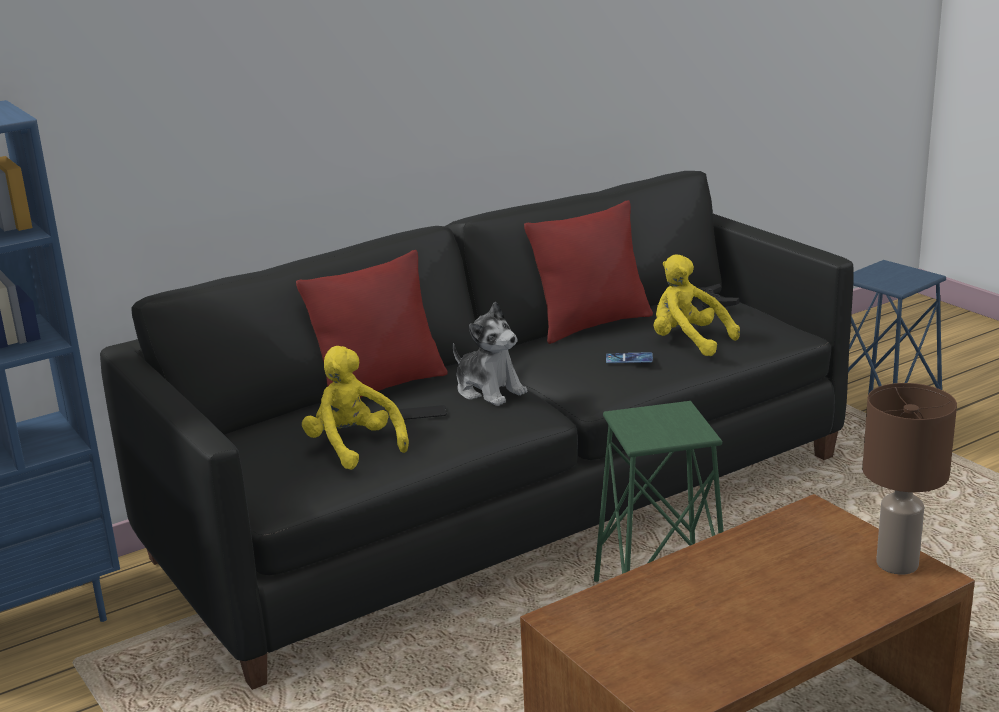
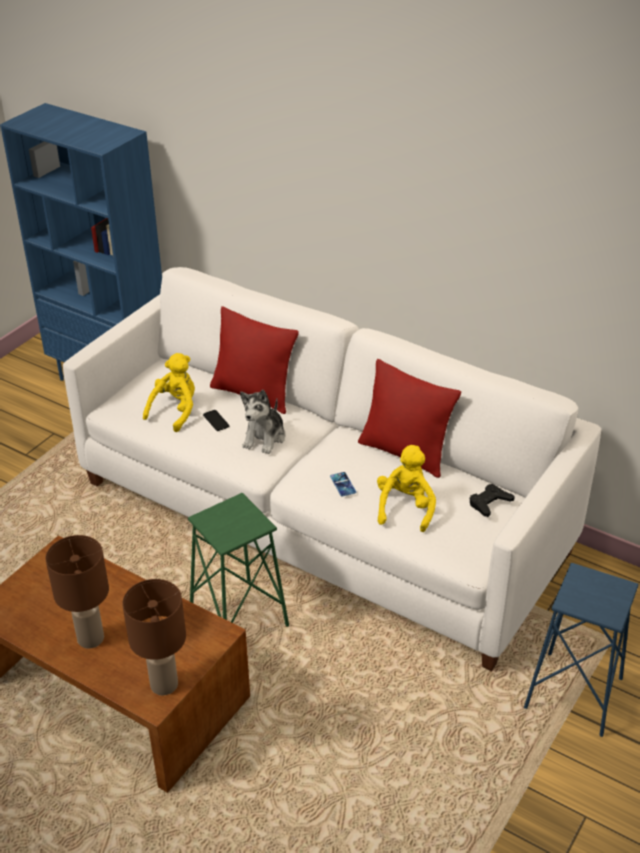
camera: 65 degrees right, 15 degrees up
black sofa [100,171,854,690] -> white sofa [63,267,602,671]
none -> brown table lamp [45,535,109,648]

